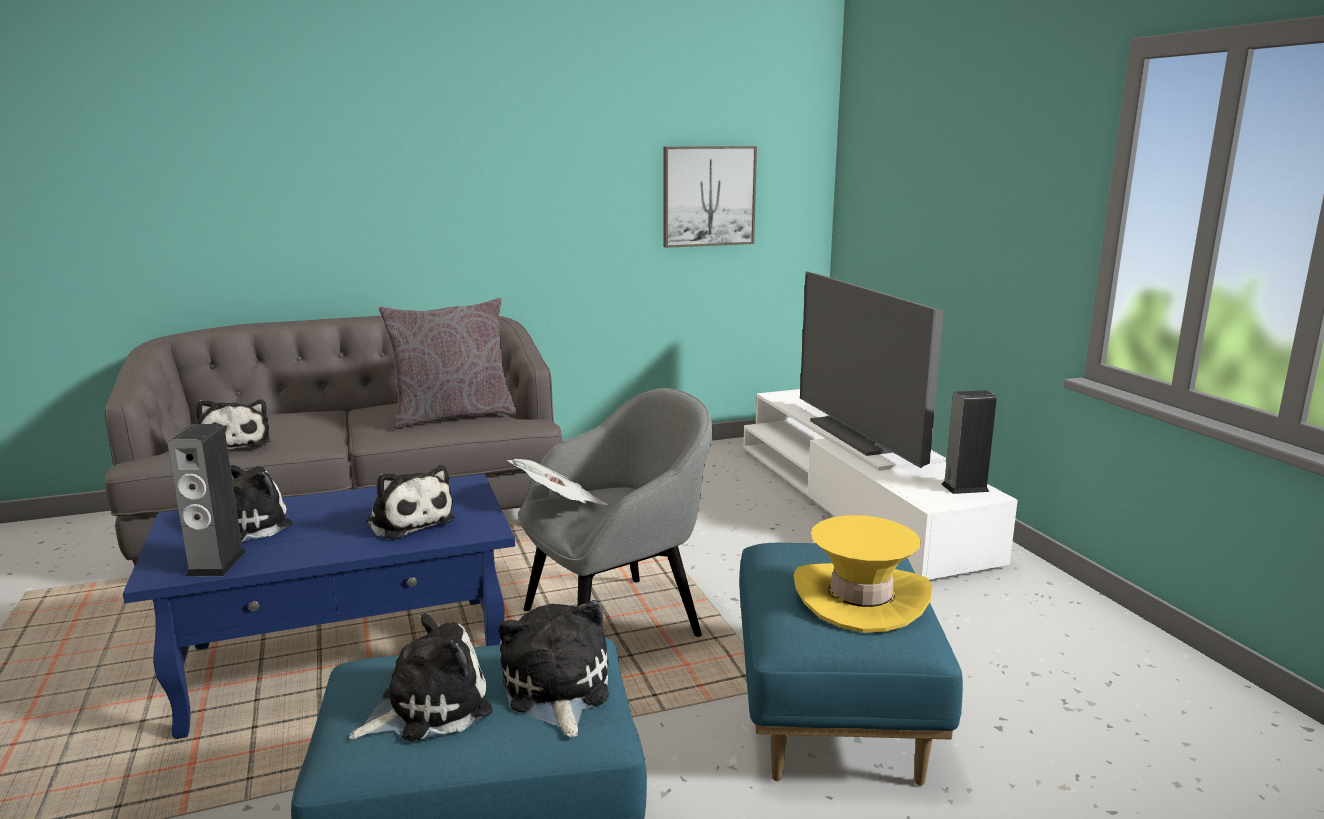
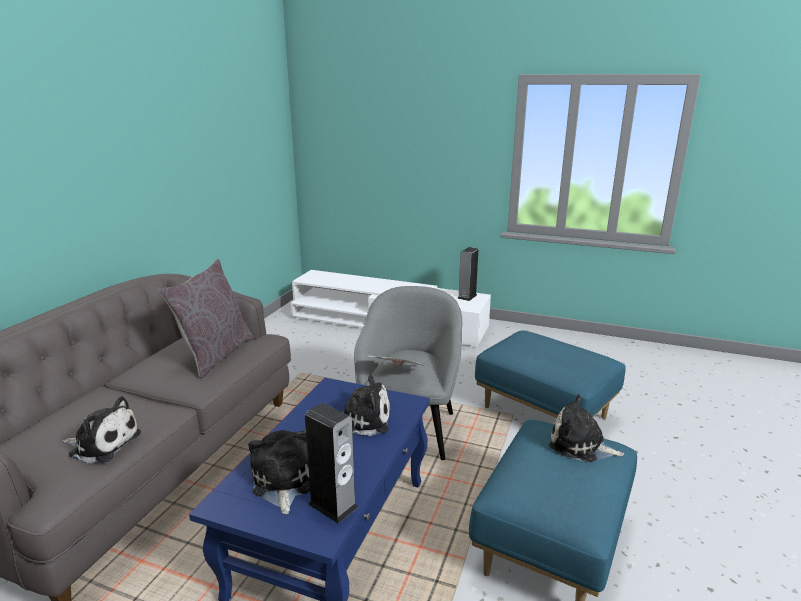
camera: 50 degrees left, 5 degrees up
plush toy [349,613,493,741] -> none
picture [663,146,757,248] -> none
yellow hat [794,515,932,633] -> none
television [800,271,944,468] -> none

